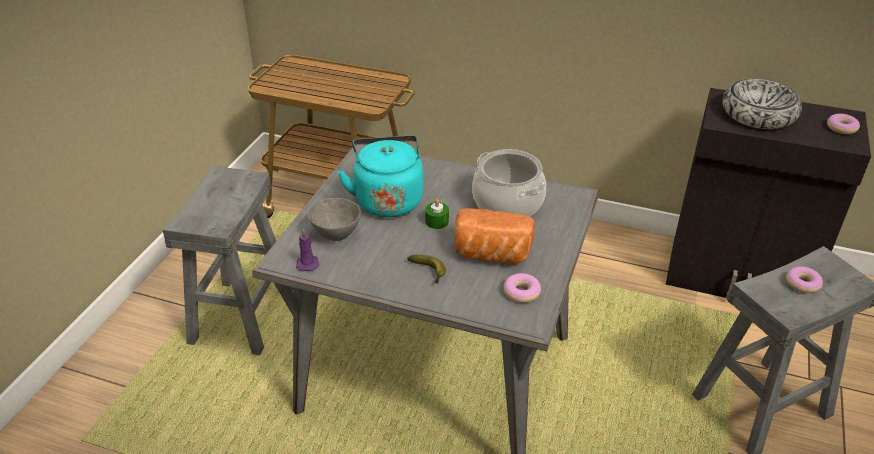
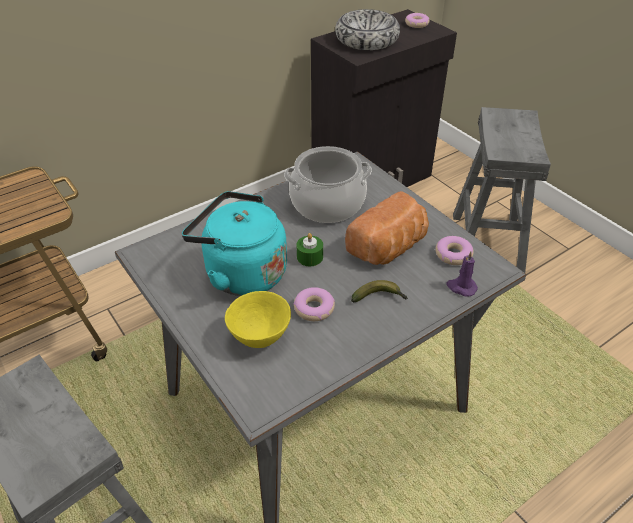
camera: 55 degrees left, 5 degrees up
purple candle [296,229,319,271] -> purple candle moved to [446,251,478,297]
grey bowl [308,198,361,241] -> yellow bowl [225,291,291,348]
donut [786,266,823,293] -> donut moved to [293,287,335,321]

